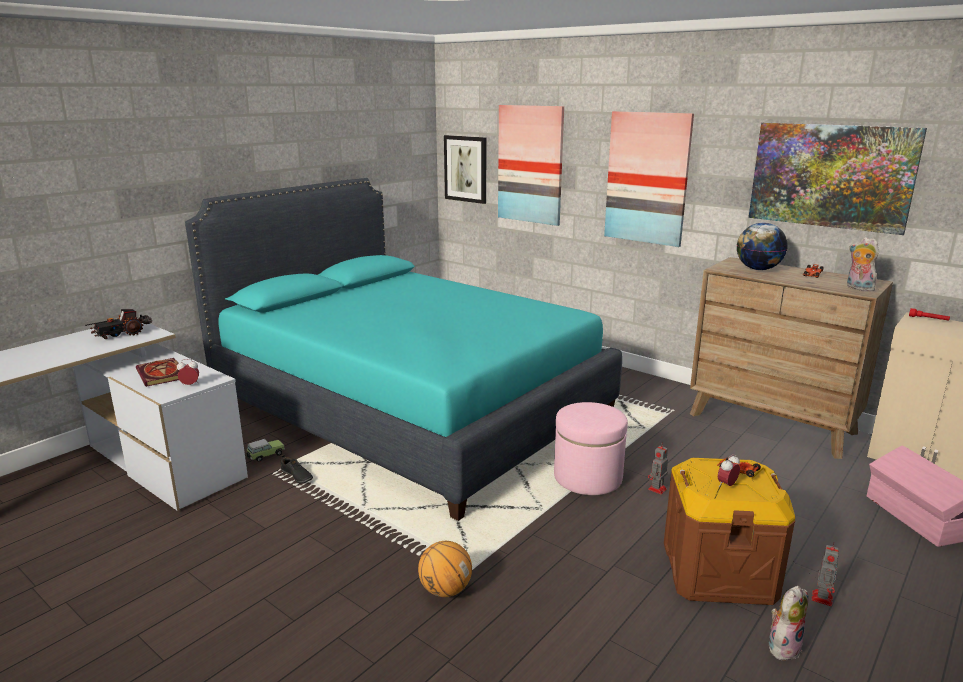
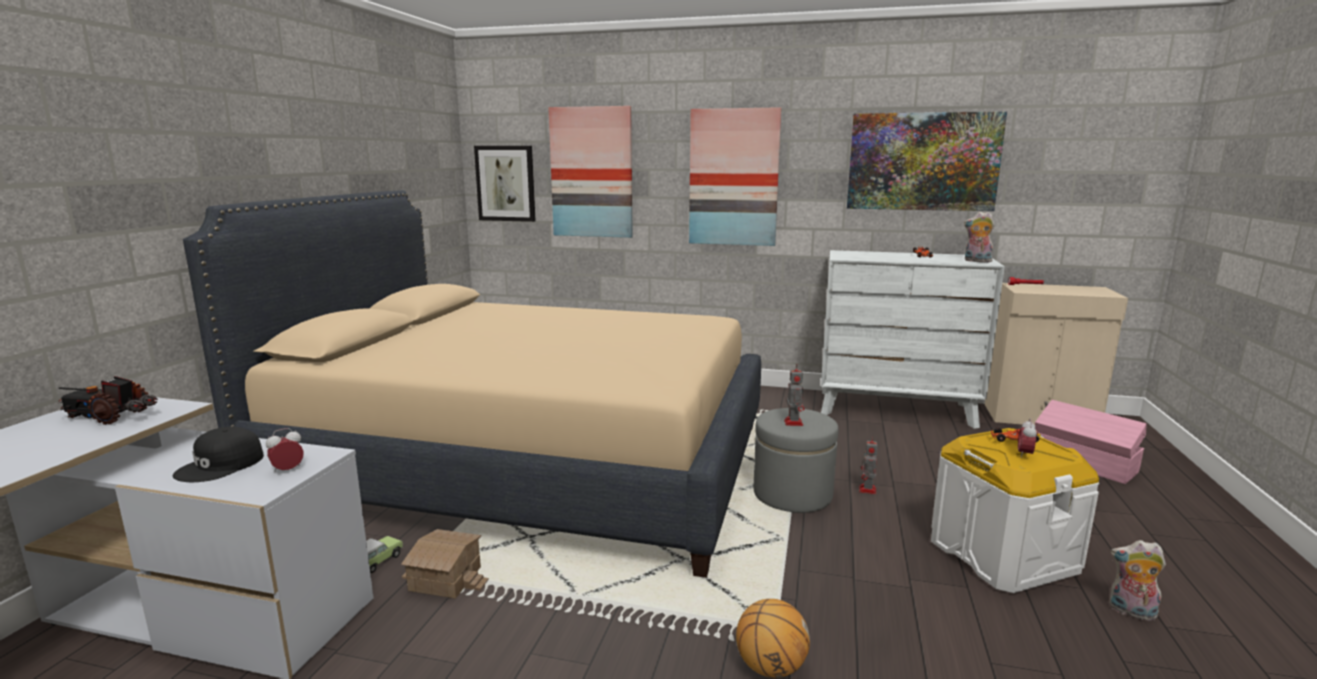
camera: 25 degrees left, 5 degrees down
toy truck [85,309,152,339] -> toy truck turned 75 degrees clockwise [58,376,158,425]
book [136,358,180,387] -> black cap [173,426,264,482]
turquoise bed [185,178,622,521] -> beige bed [183,190,761,578]
black shoe [281,455,313,483] -> toy house [401,529,489,599]
pink ottoman [554,402,628,495] -> grey ottoman [753,408,839,513]
brown storage box [664,458,795,605] -> white storage box [931,428,1099,593]
brown dresser [690,257,893,459] -> white dresser [821,250,1005,429]
globe [737,223,788,270] -> none
plush toy [769,586,808,660] -> plush toy turned 90 degrees counterclockwise [1110,540,1166,621]
toy robot [811,543,839,606] -> toy robot moved to [784,364,804,426]

